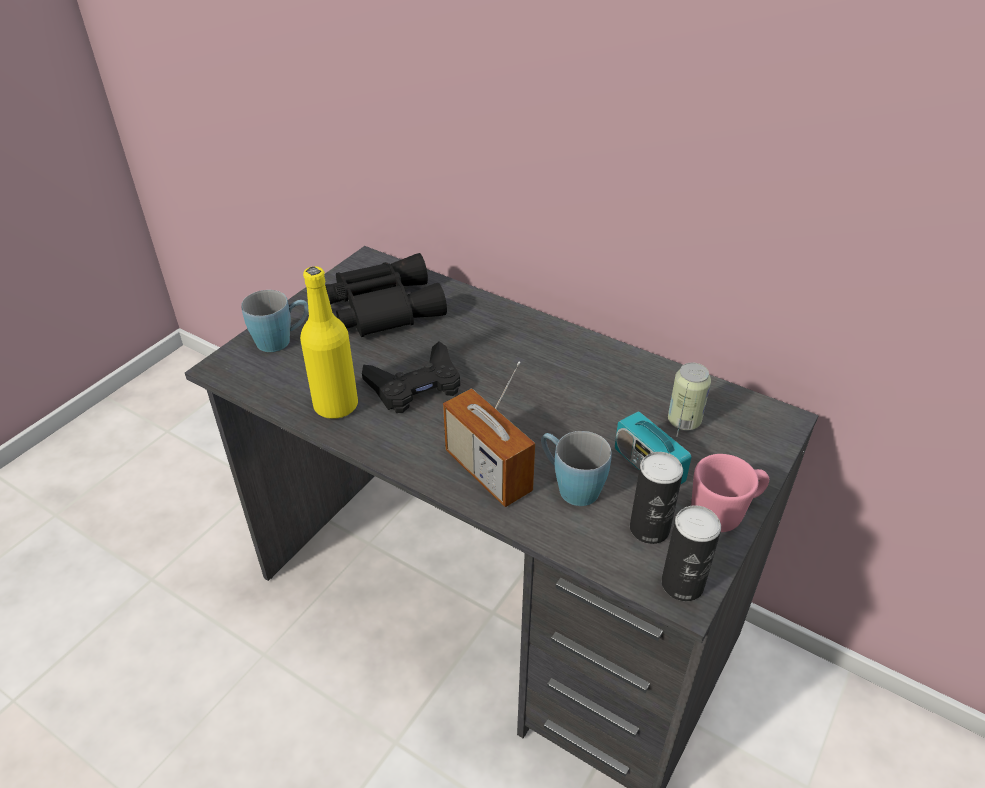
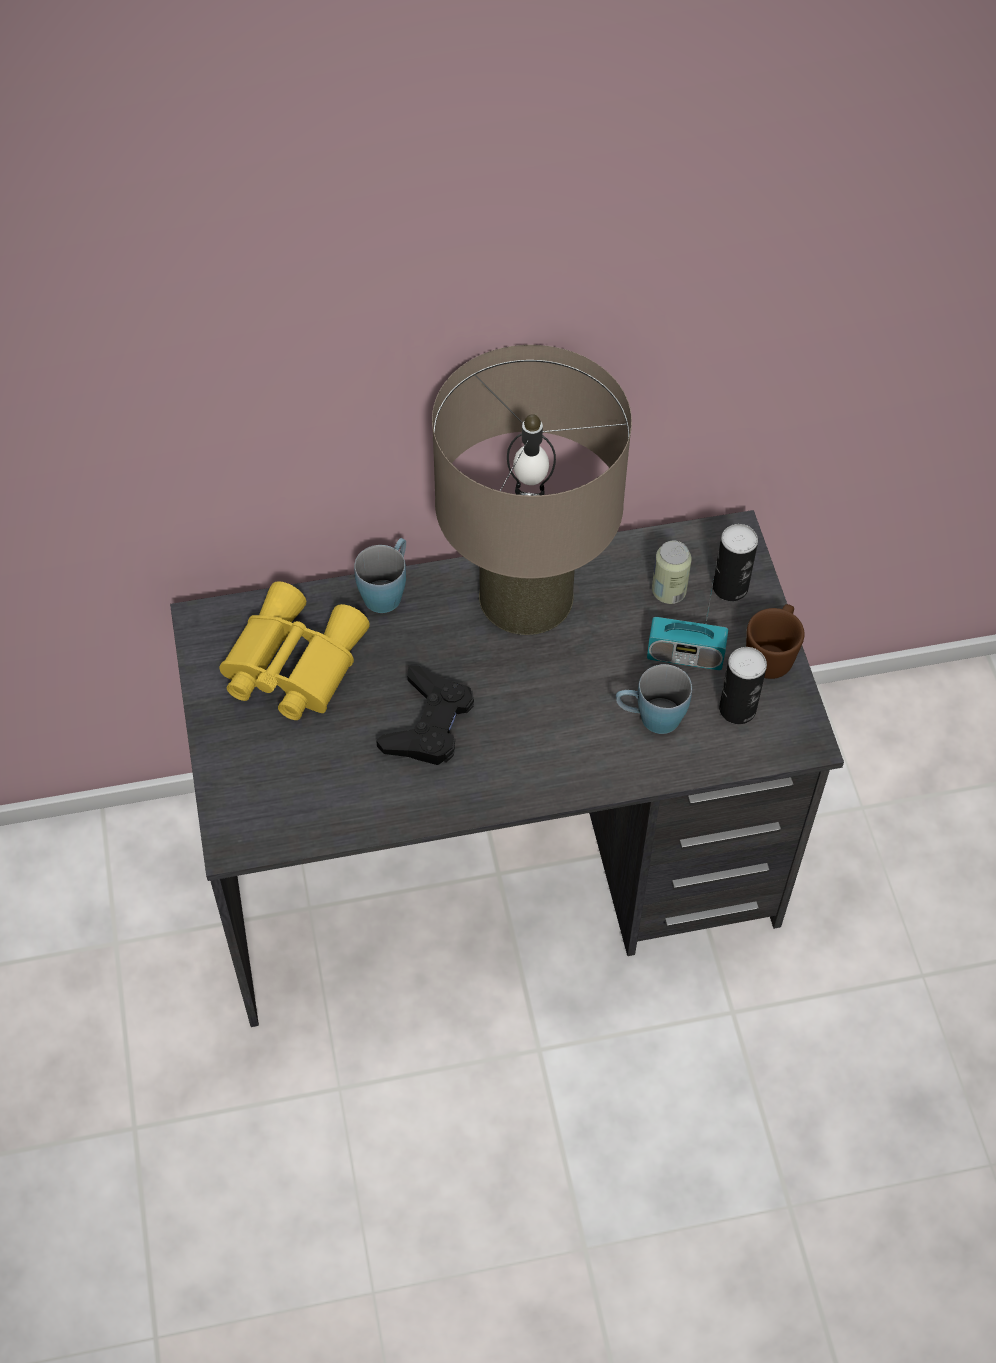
camera: 45 degrees left, 15 degrees up
blue mug [241,290,308,352] -> blue mug moved to [354,538,406,613]
yellow bottle [300,266,358,419] -> none
black binoculars [325,253,447,337] -> yellow binoculars [219,581,370,720]
radio [443,361,535,507] -> none
can [661,505,721,601] -> can moved to [713,524,758,601]
pink mug [691,454,769,532] -> brown mug [746,604,804,679]
none -> beige table lamp [432,345,632,635]

